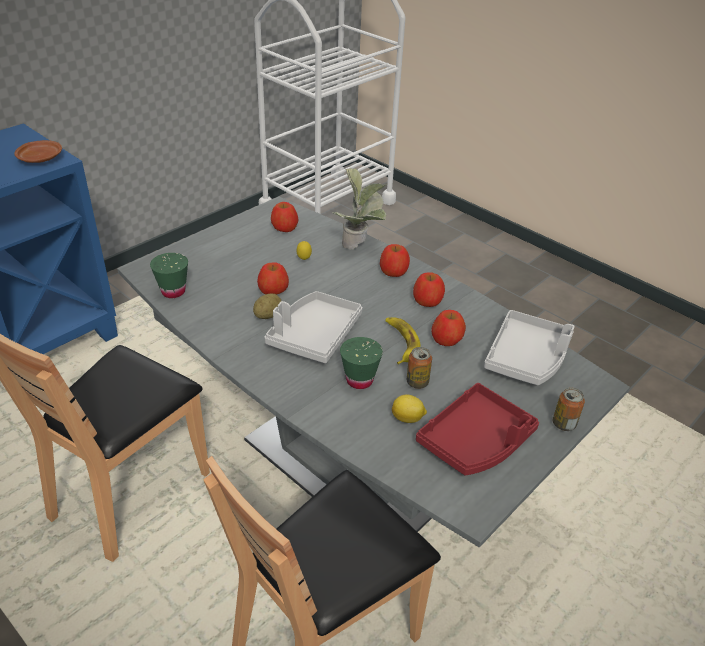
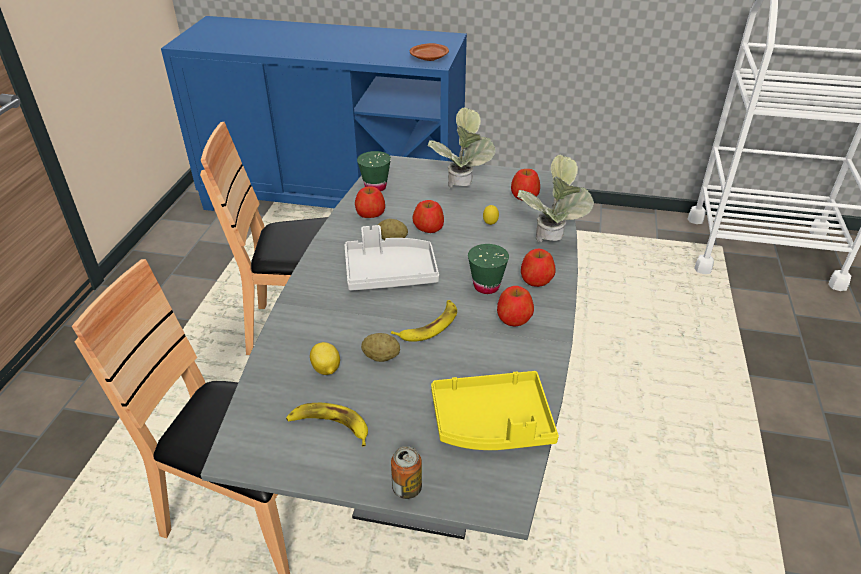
camera: 60 degrees right, 0 degrees up
green cup [340,337,383,389] -> green cup moved to [468,244,509,294]
can [406,347,432,389] -> potato [361,333,400,362]
red tray [416,383,539,476] -> banana [286,403,368,446]
apple [431,310,466,346] -> apple moved to [355,186,385,218]
grey tray [484,310,575,385] -> yellow tray [431,371,559,450]
none -> potted plant [427,108,496,189]

